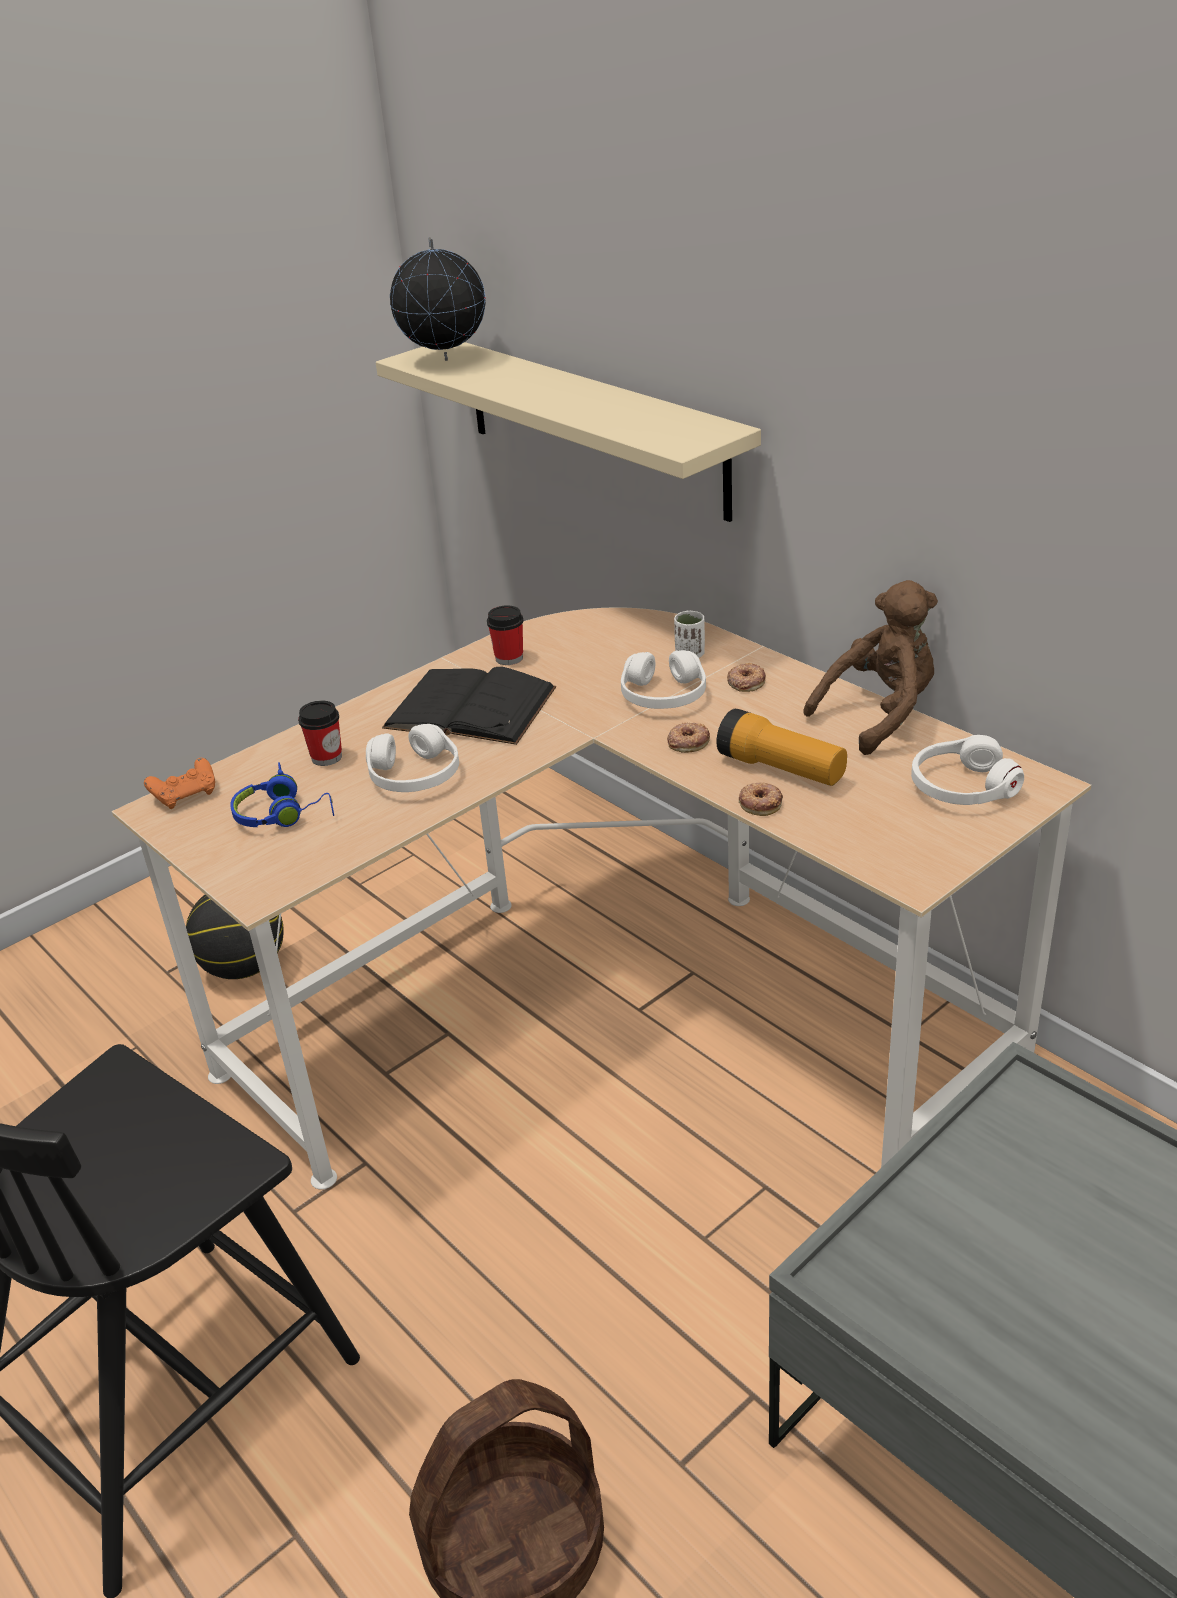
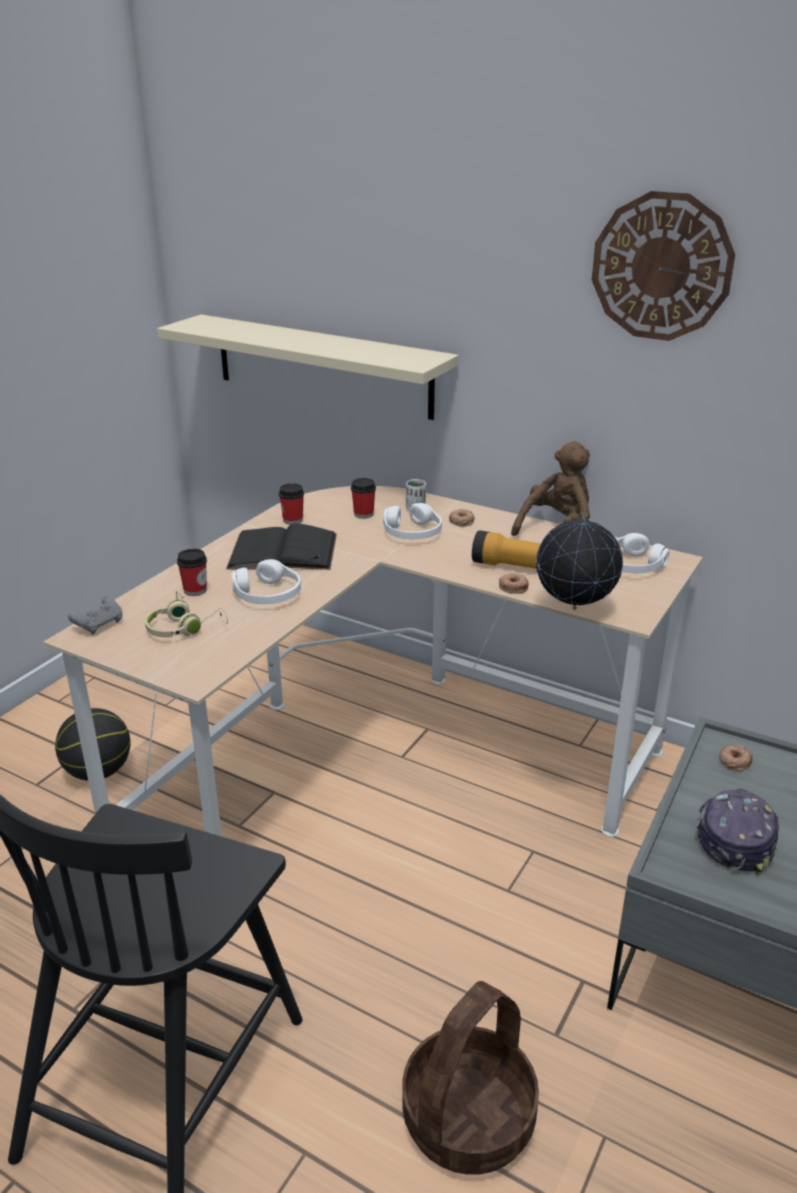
camera: 20 degrees left, 5 degrees down
orange game controller [144,758,215,809] -> grey game controller [68,597,123,635]
blue headphones [230,762,334,827] -> beige headphones [145,591,228,637]
globe [390,237,486,361] -> globe moved to [536,513,623,610]
donut [667,723,710,753] -> donut moved to [719,745,753,771]
none -> cup [351,478,376,519]
none -> wall clock [592,191,735,341]
none -> cap [697,789,779,875]

